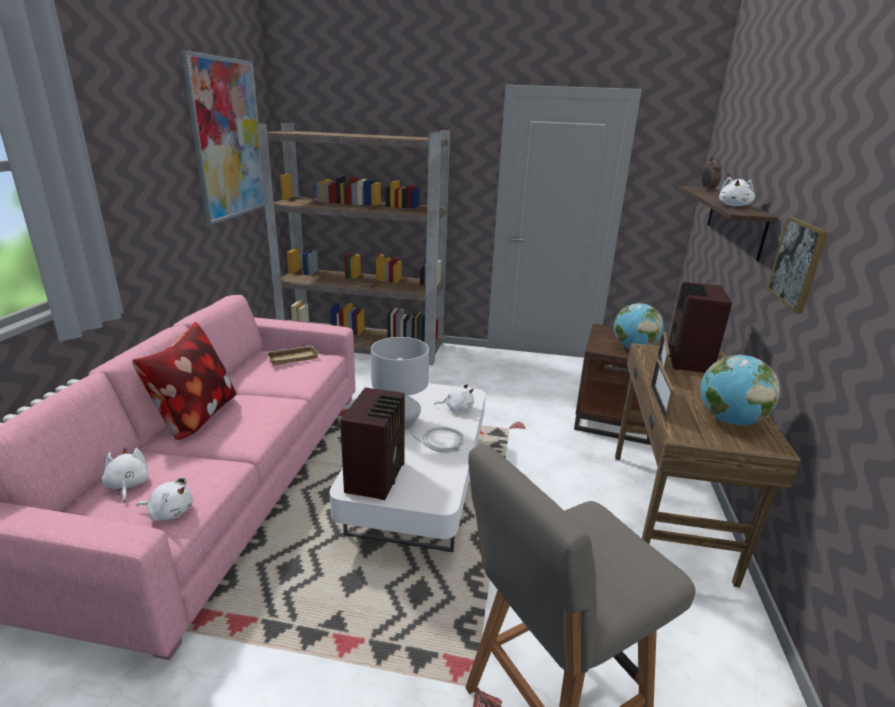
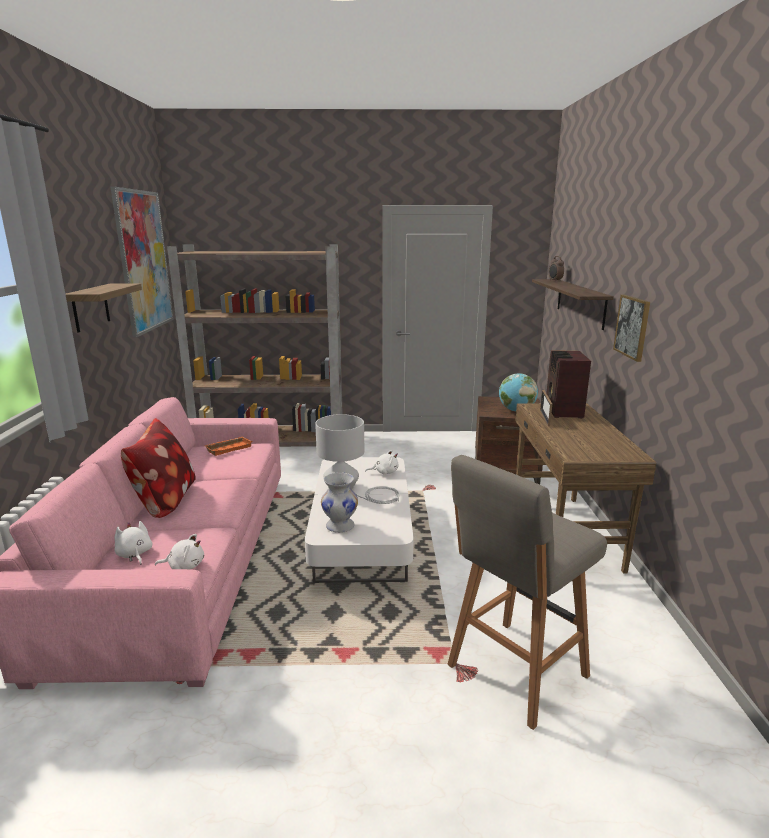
camera: 10 degrees left, 5 degrees down
beige tray [266,345,319,366] -> orange tray [204,437,252,456]
radio [340,388,405,500] -> white vase [321,472,358,533]
picture frame [651,359,675,421] -> none
globe [701,355,780,425] -> none
white plush toy [719,177,755,206] -> none
none -> shelf [65,284,142,333]

